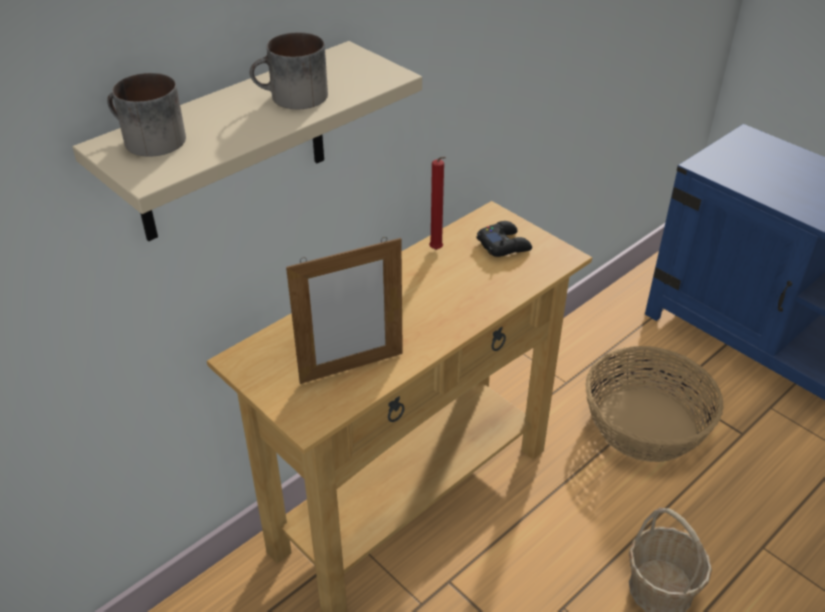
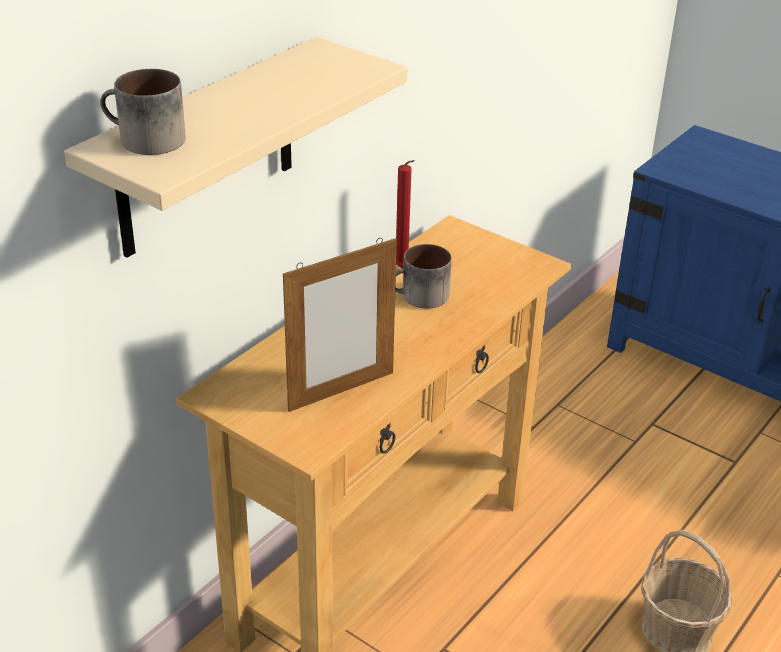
camera: 10 degrees left, 5 degrees down
mug [250,32,328,109] -> mug moved to [395,244,452,309]
black game controller [477,221,532,257] -> none
basket [585,346,724,462] -> none

